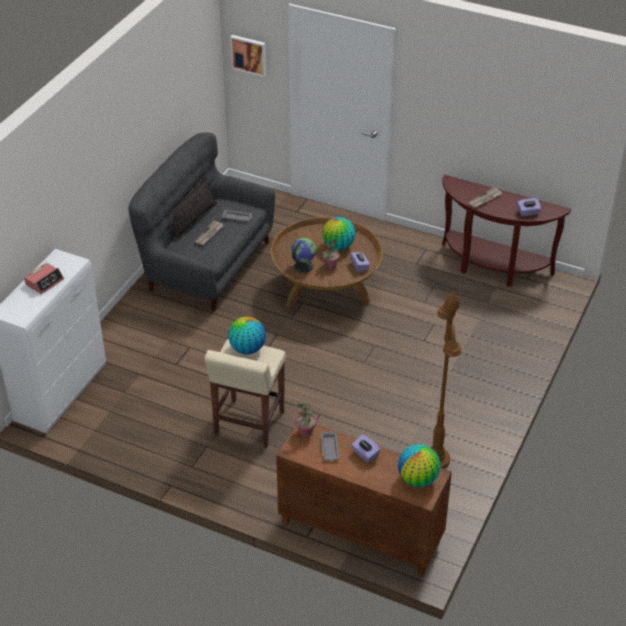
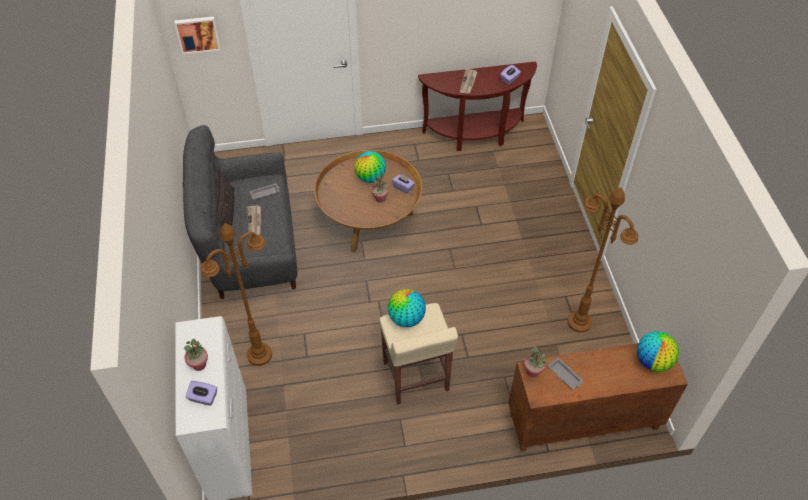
camera: 35 degrees left, 10 degrees up
alarm clock [24,263,64,294] -> potted plant [184,339,208,371]
globe [292,238,316,273] -> none
purple tissue box [352,434,381,463] -> purple tissue box moved to [185,381,217,406]
none -> brown floor lamp [201,223,272,366]

